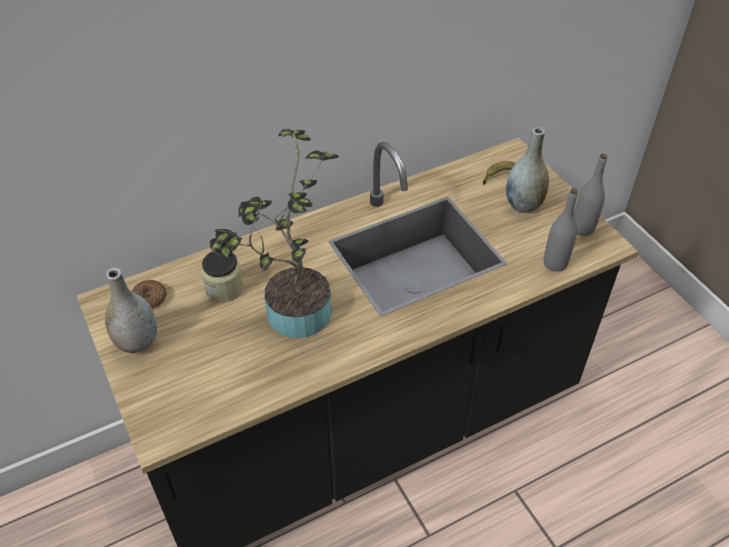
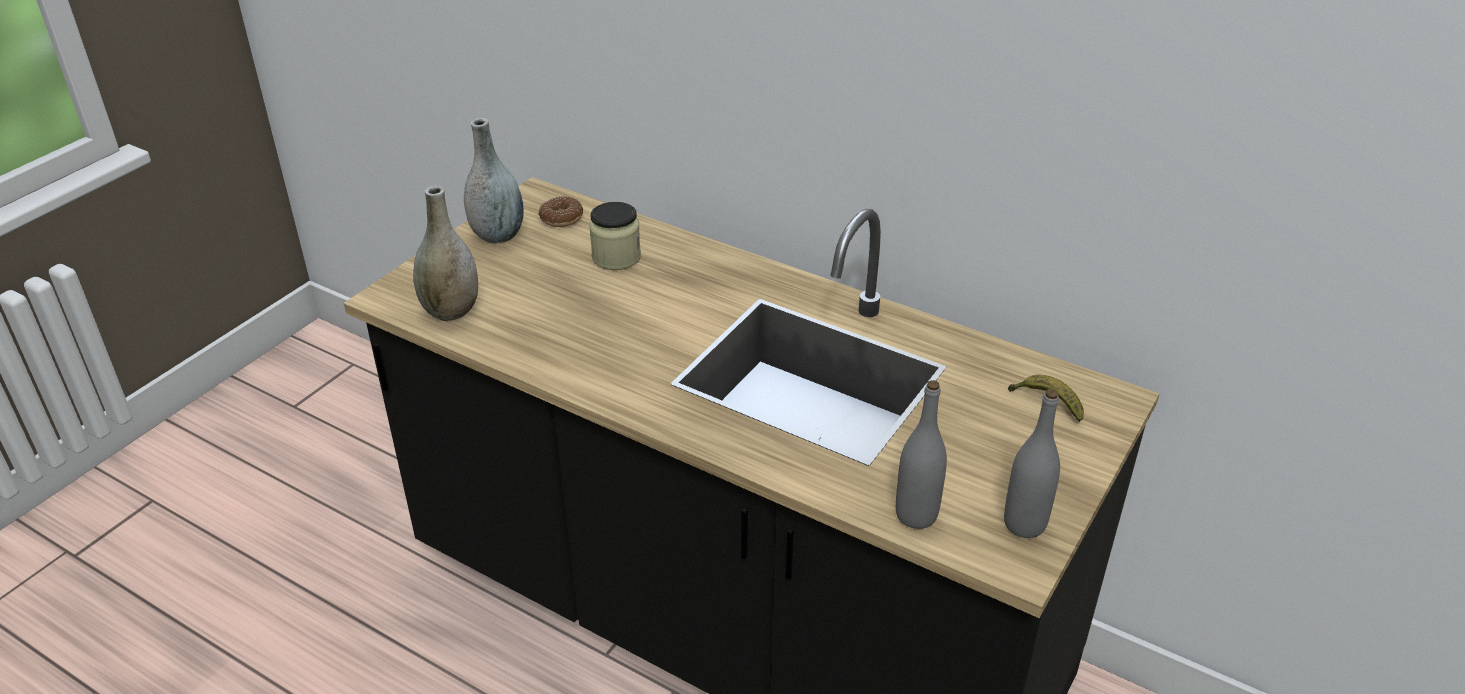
camera: 60 degrees right, 10 degrees down
potted plant [210,129,339,338] -> none
grey vase [506,127,549,213] -> grey vase moved to [413,185,478,321]

